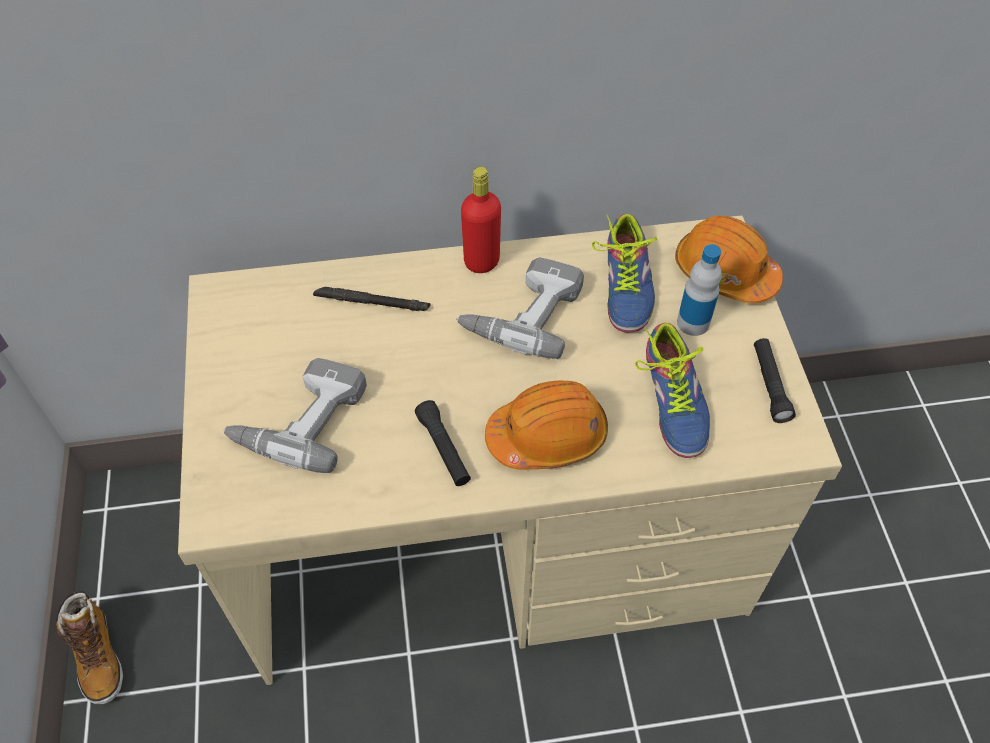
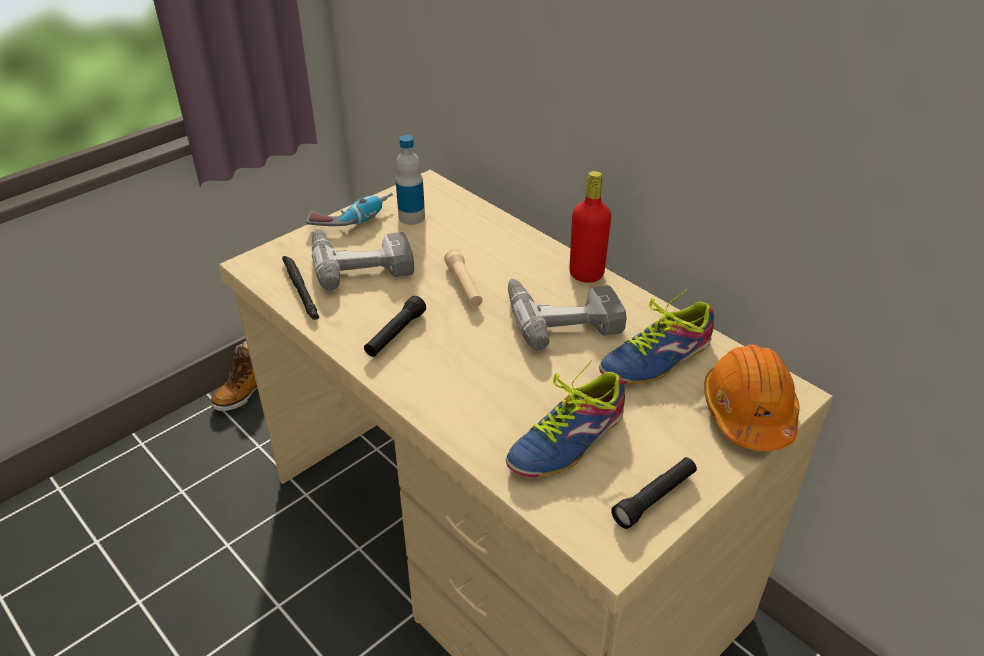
camera: 55 degrees right, 15 degrees down
black flashlight [313,287,431,311] -> black flashlight moved to [282,256,319,320]
orange hard hat [485,381,608,470] -> none
bottle [677,244,722,336] -> bottle moved to [396,135,425,225]
none -> power drill [306,193,393,226]
none -> beige flashlight [444,249,483,307]

